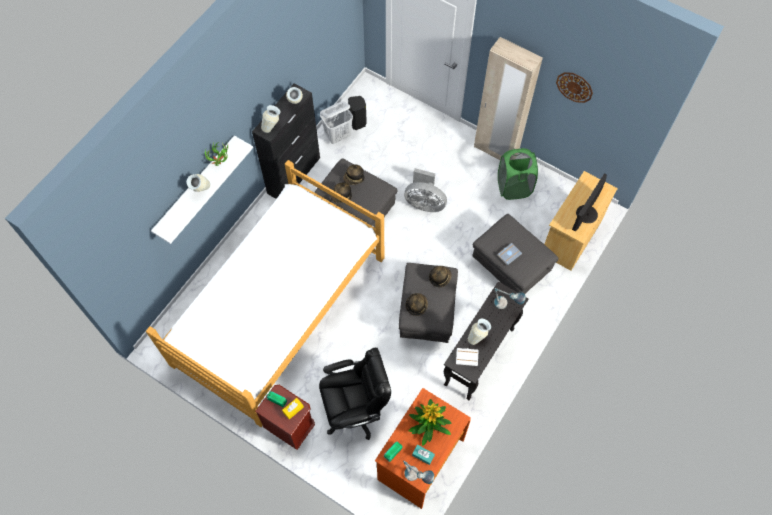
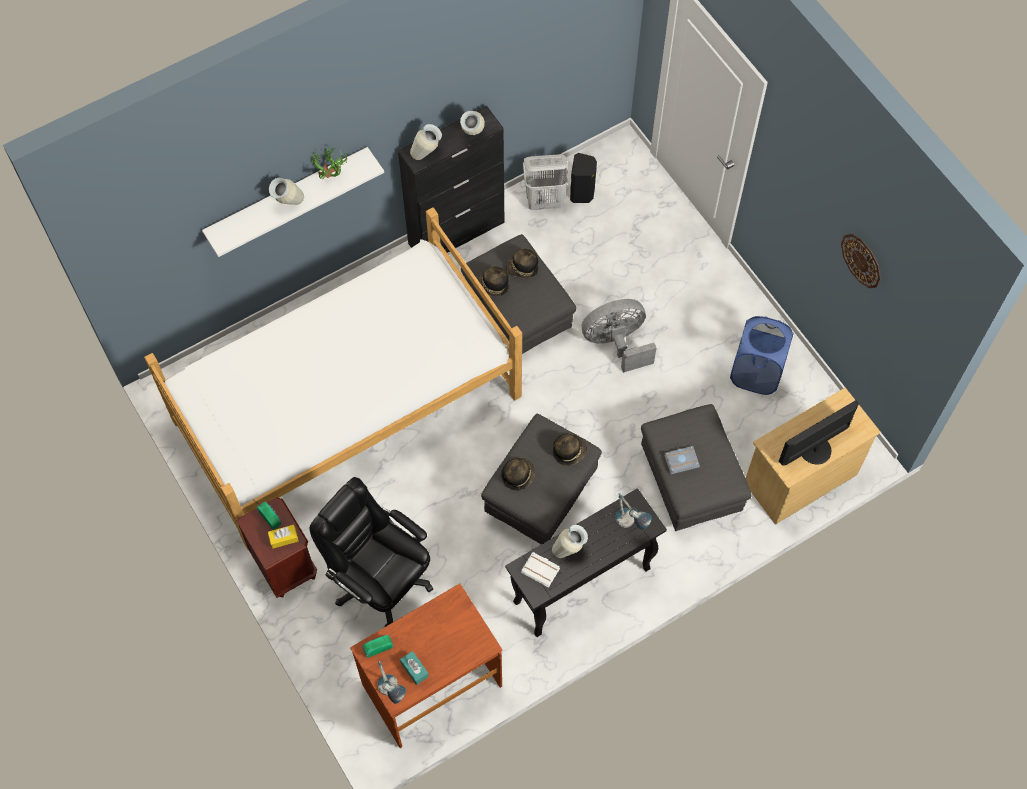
camera: 25 degrees right, 0 degrees up
black office chair [319,348,391,440] -> black office chair turned 150 degrees counterclockwise [309,477,433,627]
grey fan [404,168,447,212] -> grey fan turned 120 degrees clockwise [582,299,656,373]
potted plant [409,399,451,446] -> none
beige wardrobe [474,37,543,160] -> none
green laundry basket [498,148,538,200] -> blue laundry basket [730,316,794,395]

